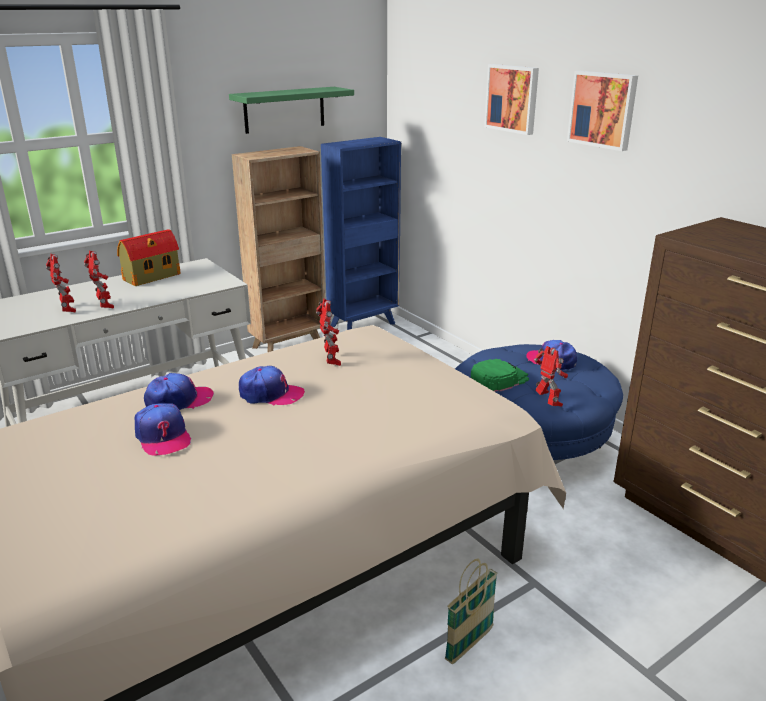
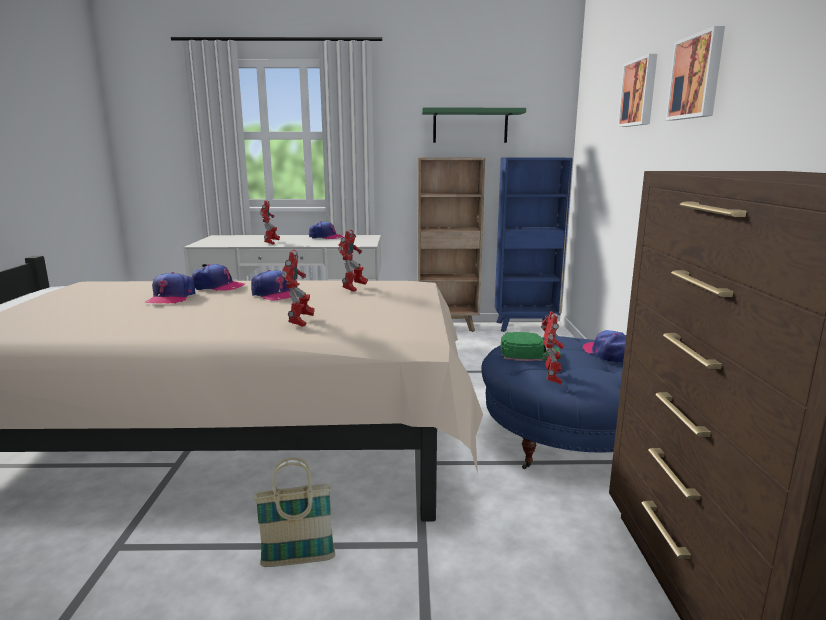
camera: 35 degrees right, 10 degrees down
toy robot [46,253,76,313] -> toy robot moved to [282,249,315,327]
toy house [117,229,181,286] -> cap [309,221,344,239]

